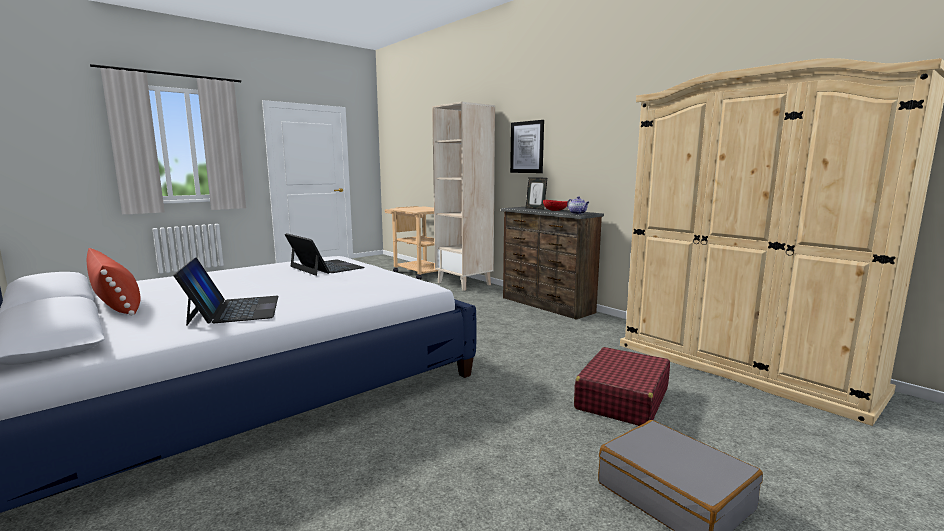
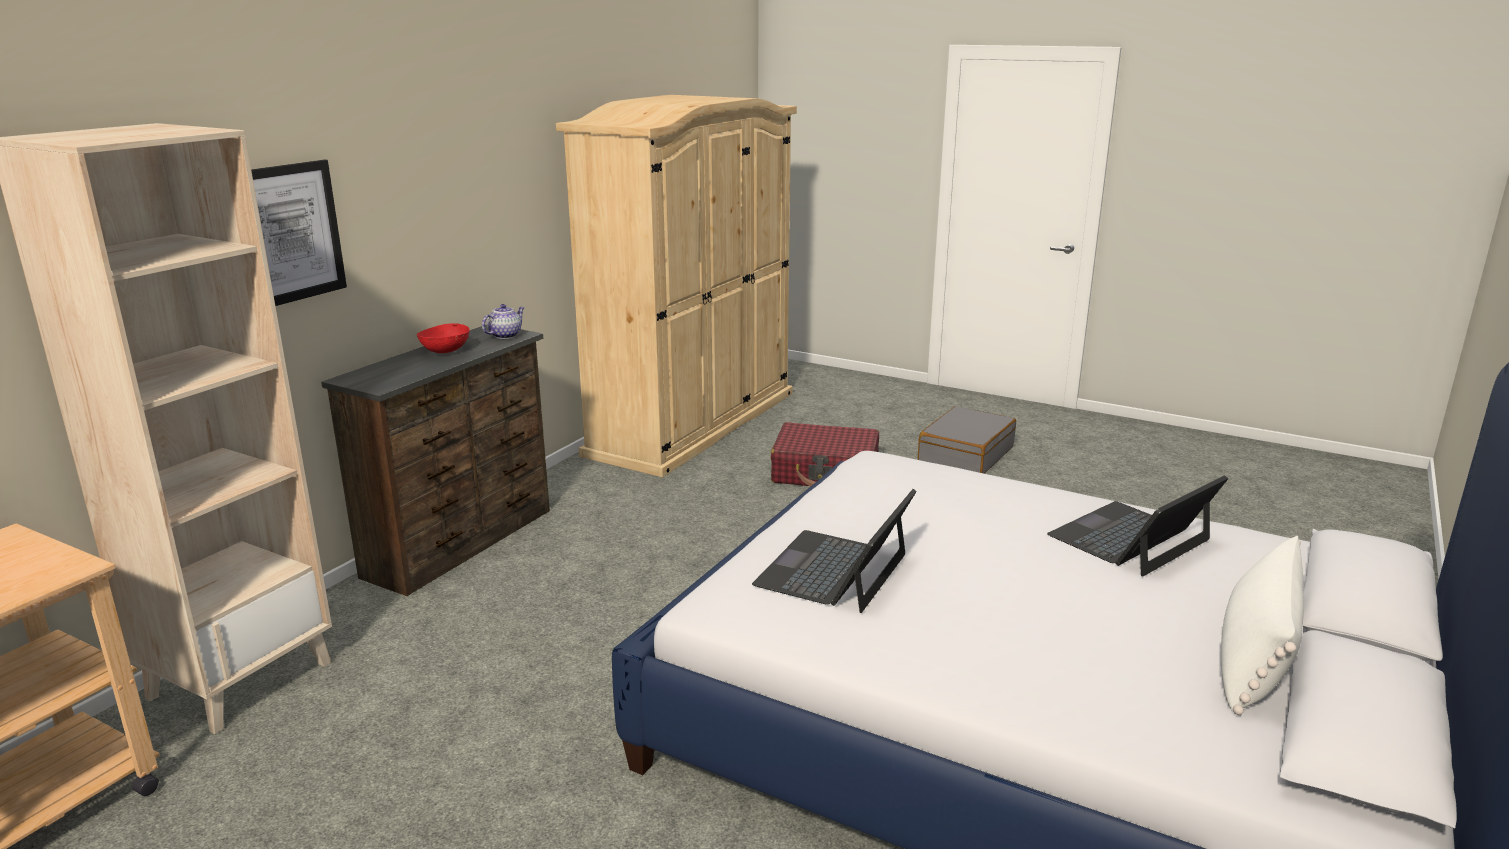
camera: 110 degrees left, 10 degrees up
red pillow [87,248,141,316] -> white pillow [1221,536,1304,715]
picture frame [526,177,547,210] -> none

